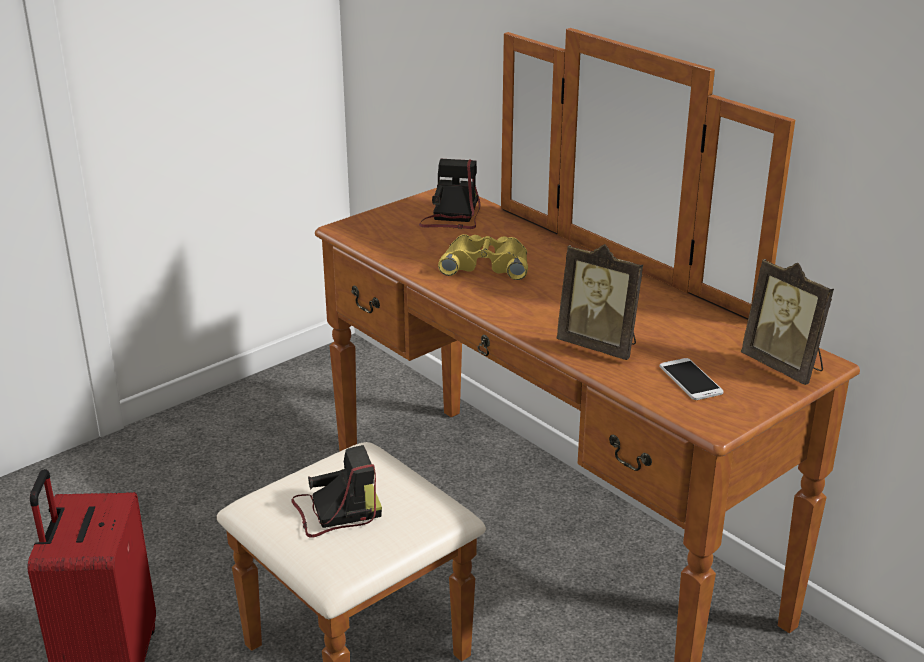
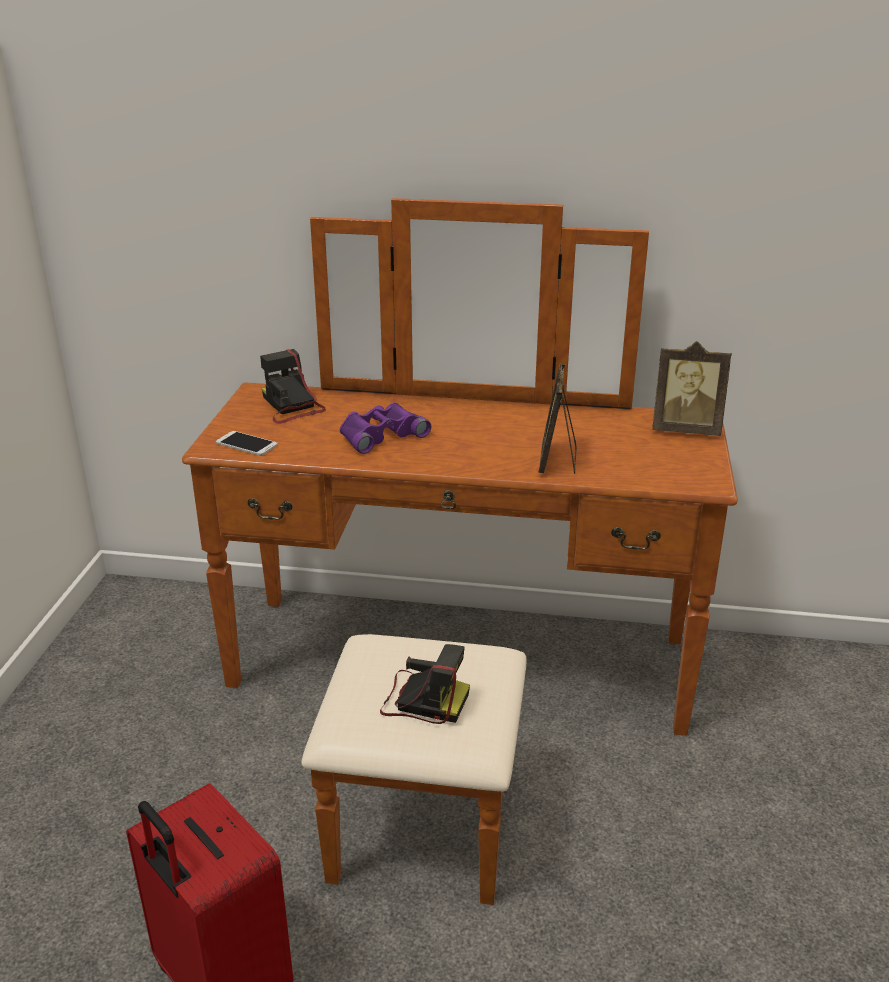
camera: 40 degrees left, 0 degrees up
camera [292,445,382,538] -> camera turned 75 degrees clockwise [380,644,470,724]
yellow binoculars [438,234,528,280] -> purple binoculars [340,403,432,454]
picture frame [556,244,643,360] -> picture frame turned 105 degrees clockwise [539,364,577,474]
phone [660,358,724,400] -> phone moved to [216,431,278,456]

